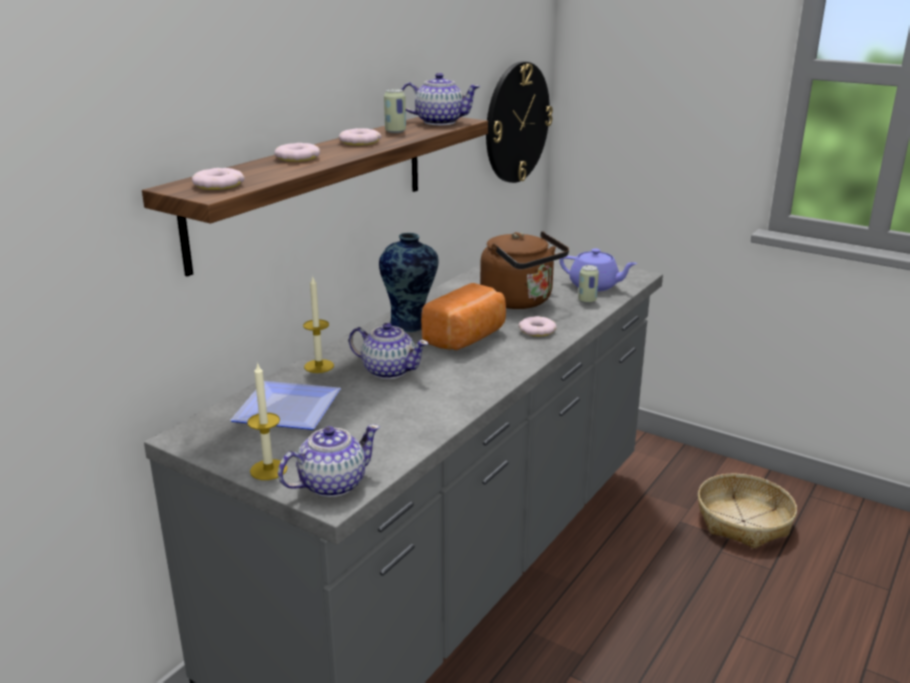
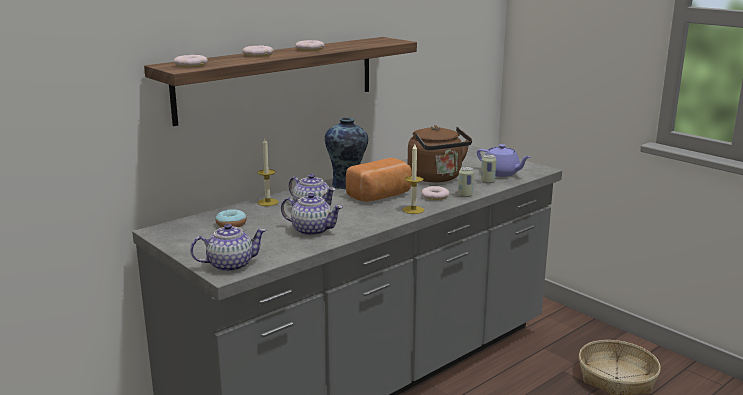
camera: 15 degrees right, 5 degrees down
plate [230,381,341,430] -> donut [216,209,247,228]
candle [247,362,288,480] -> candle moved to [403,144,424,214]
can [384,89,406,133] -> can moved to [458,167,474,197]
teapot [401,73,481,125] -> teapot moved to [281,193,343,236]
wall clock [486,62,553,183] -> none

